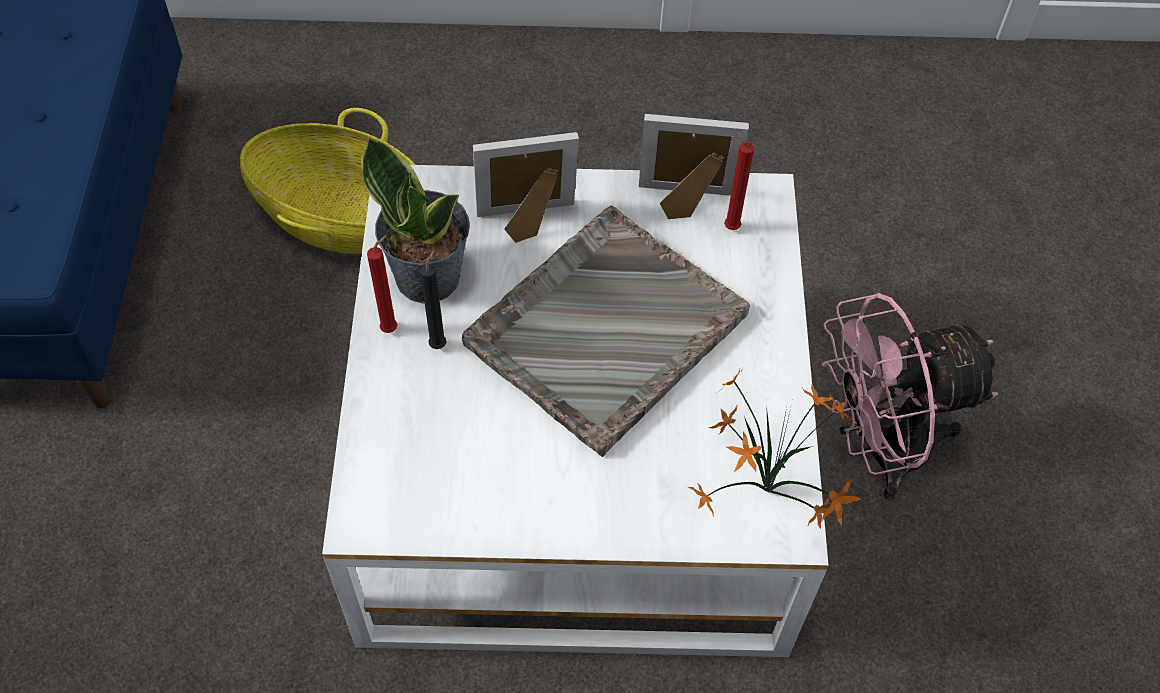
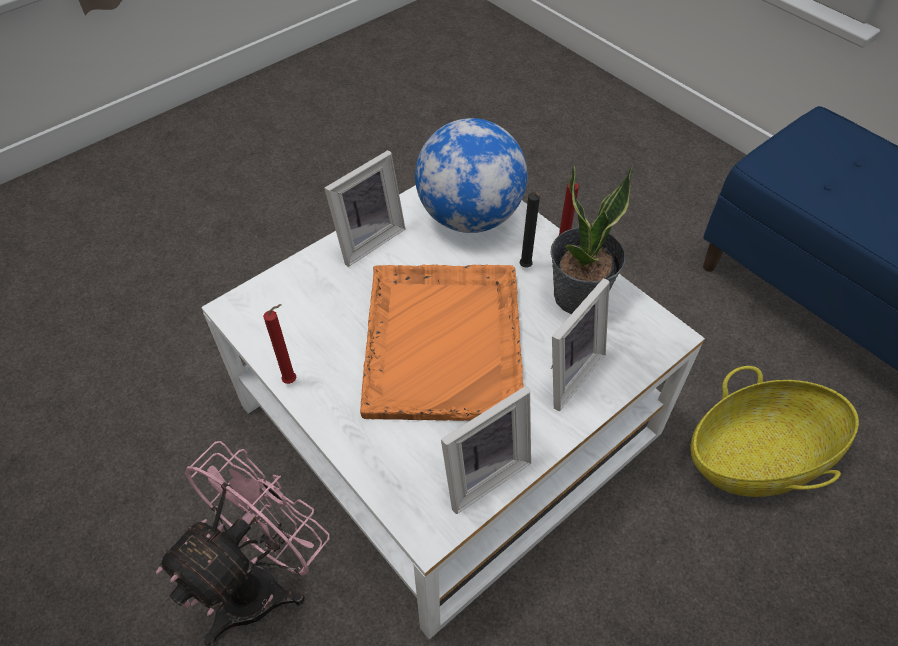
camera: 140 degrees right, 5 degrees down
grey tray [462,206,750,457] -> orange tray [360,264,524,421]
potted plant [688,368,861,529] -> none
red candle [724,132,754,230] -> red candle moved to [263,304,296,384]
none -> picture frame [324,150,405,267]
none -> globe [415,118,527,233]

